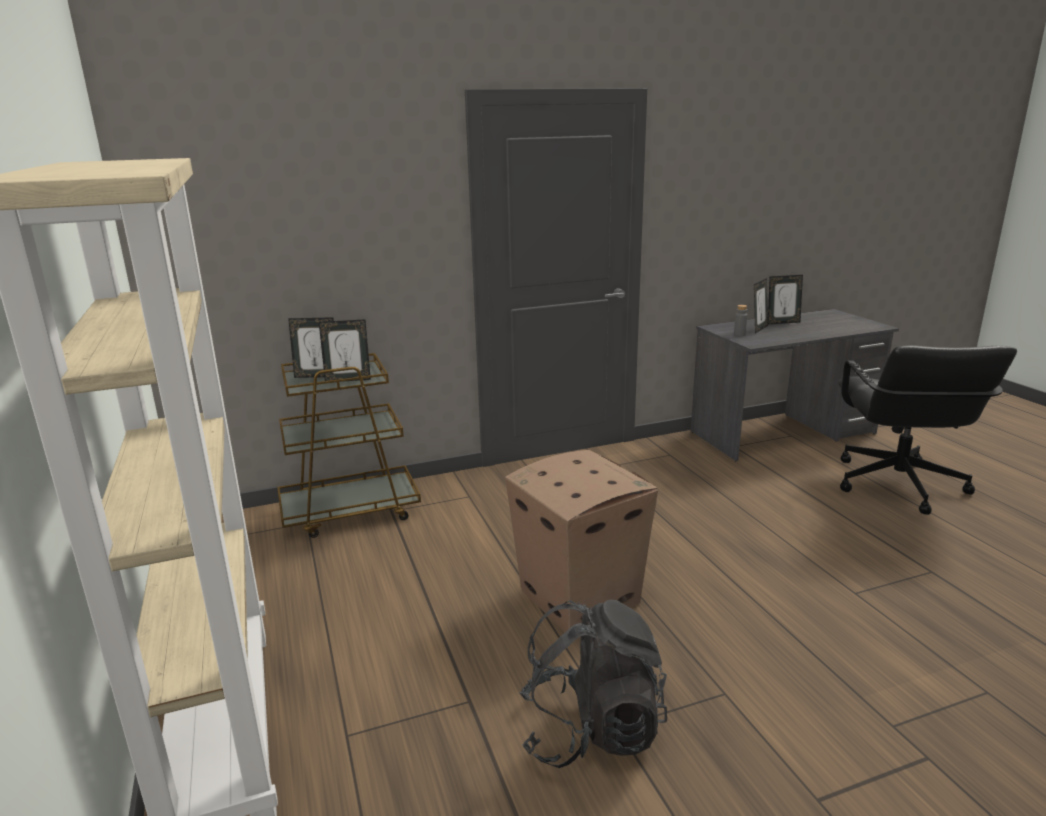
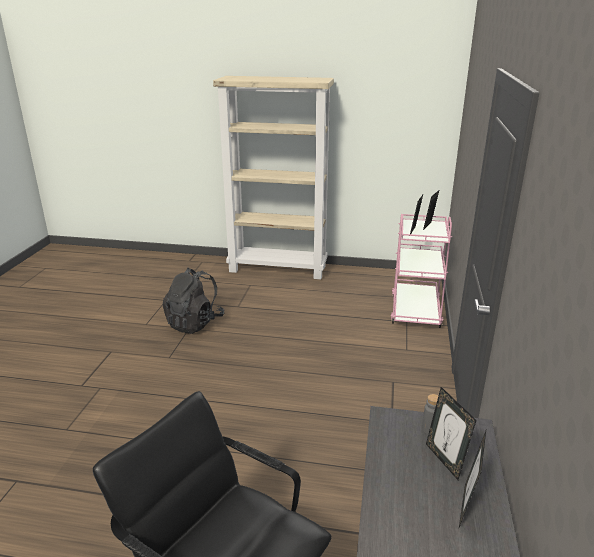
camera: 120 degrees right, 5 degrees up
brown cart [277,353,421,538] -> pink cart [391,214,452,328]
cardboard box [505,450,658,632] -> none

